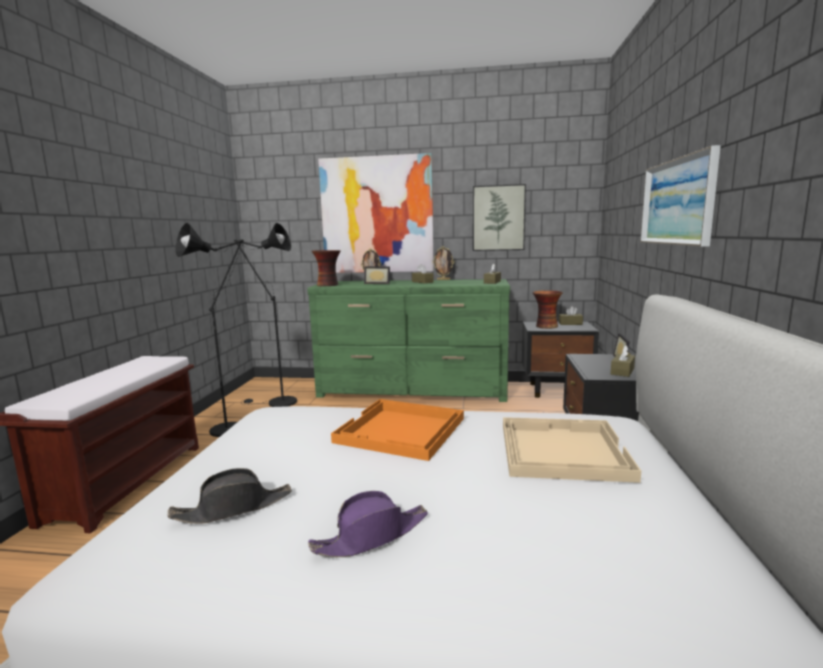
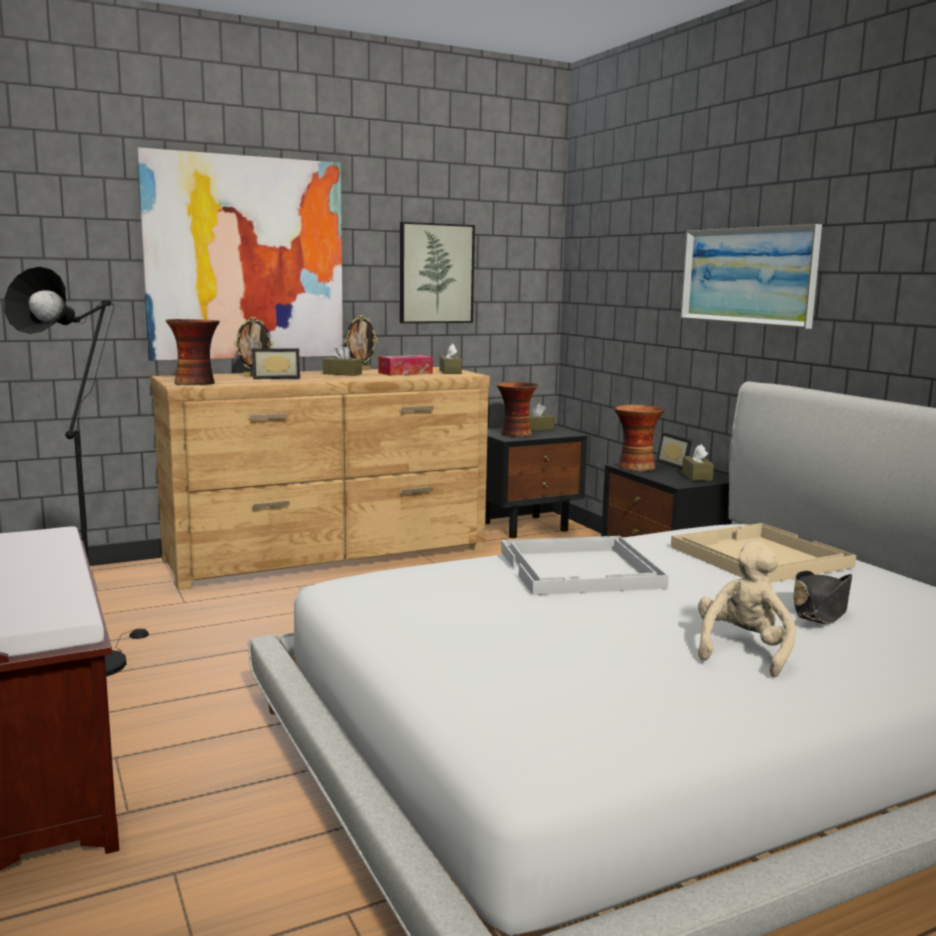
camera: 35 degrees left, 0 degrees up
black hat [168,468,292,524] -> black hat moved to [793,571,852,624]
black floor lamp [234,223,297,407] -> none
green dresser [307,279,510,402] -> brown dresser [151,367,490,590]
purple hat [308,491,428,557] -> beige plush toy [698,540,796,677]
orange tray [331,399,464,461] -> white tray [501,536,669,595]
none -> tissue box [378,355,433,376]
none -> vase [614,405,665,471]

